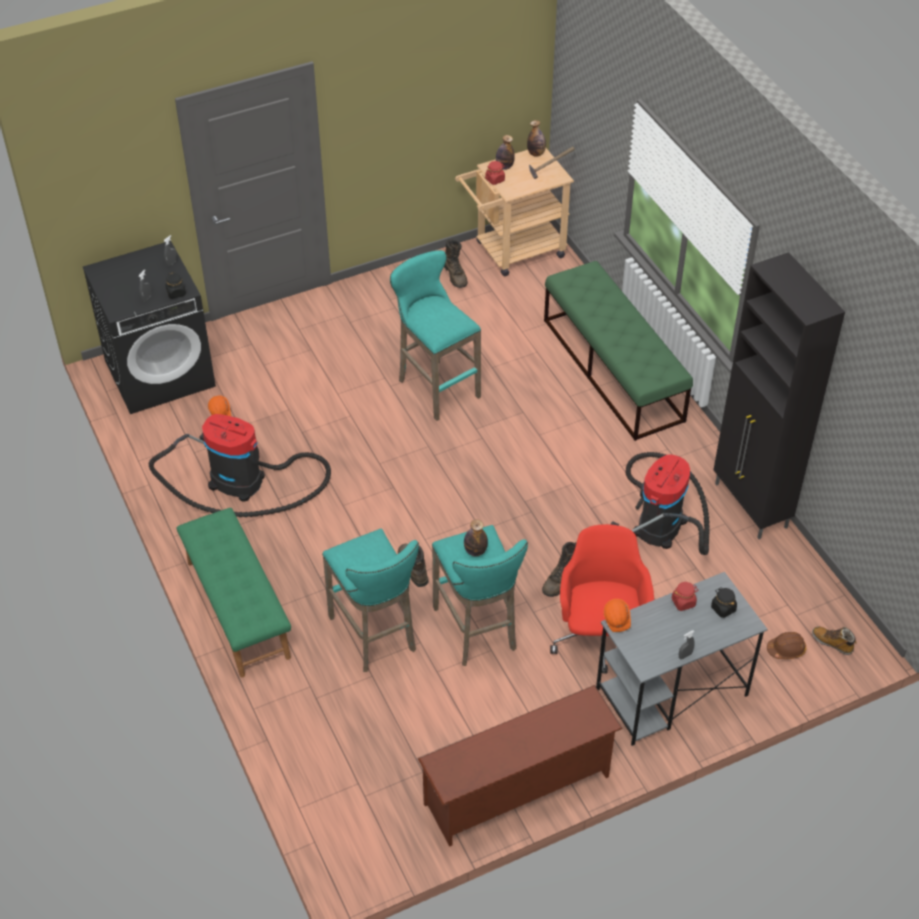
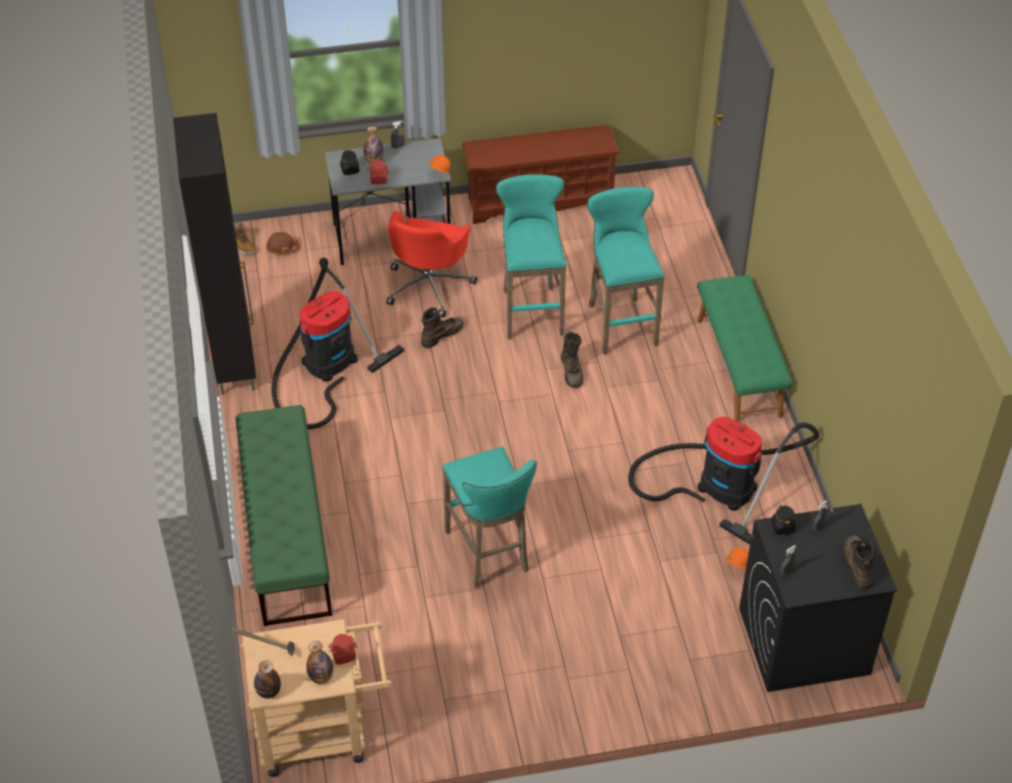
camera: 165 degrees left, 0 degrees up
brown boot [444,239,468,288] -> brown boot moved to [843,536,875,590]
bottle [464,519,488,556] -> bottle moved to [364,127,384,164]

